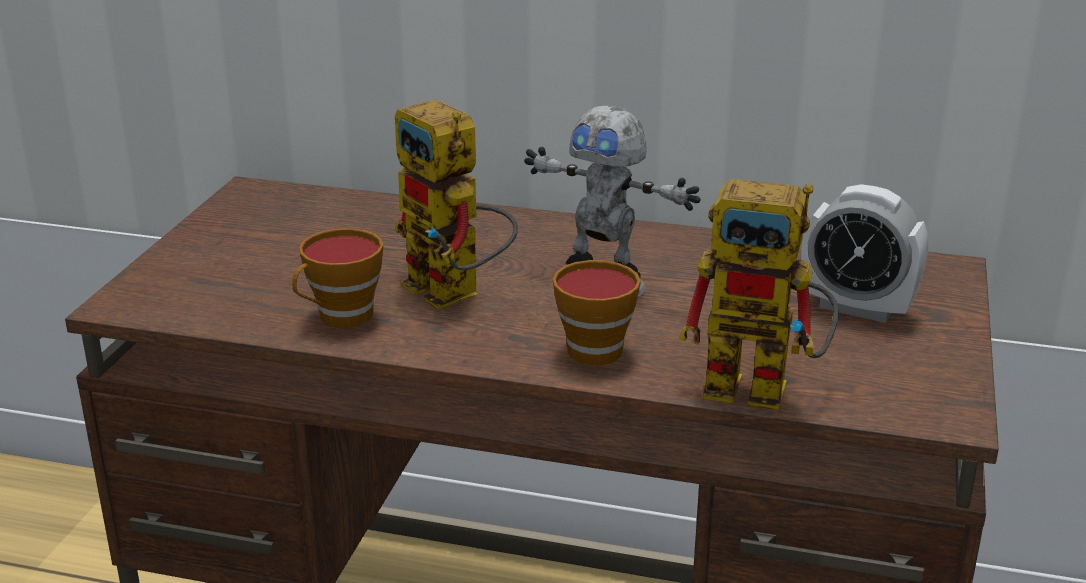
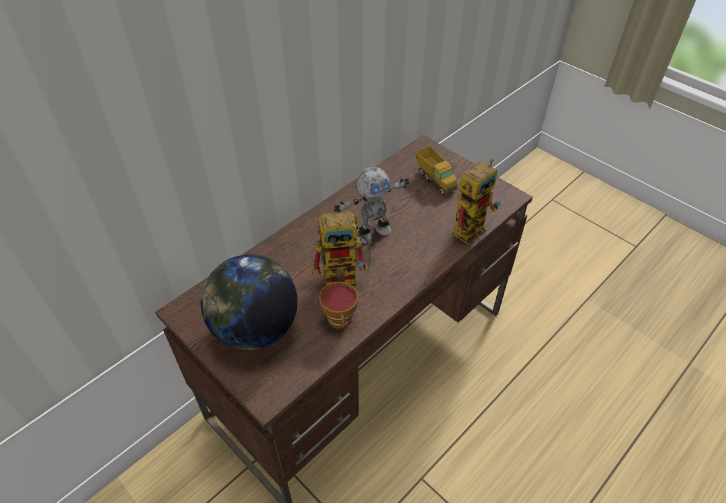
camera: 60 degrees left, 20 degrees up
cup [552,260,641,365] -> none
alarm clock [801,184,928,323] -> toy truck [416,146,458,195]
none -> globe [201,254,298,350]

